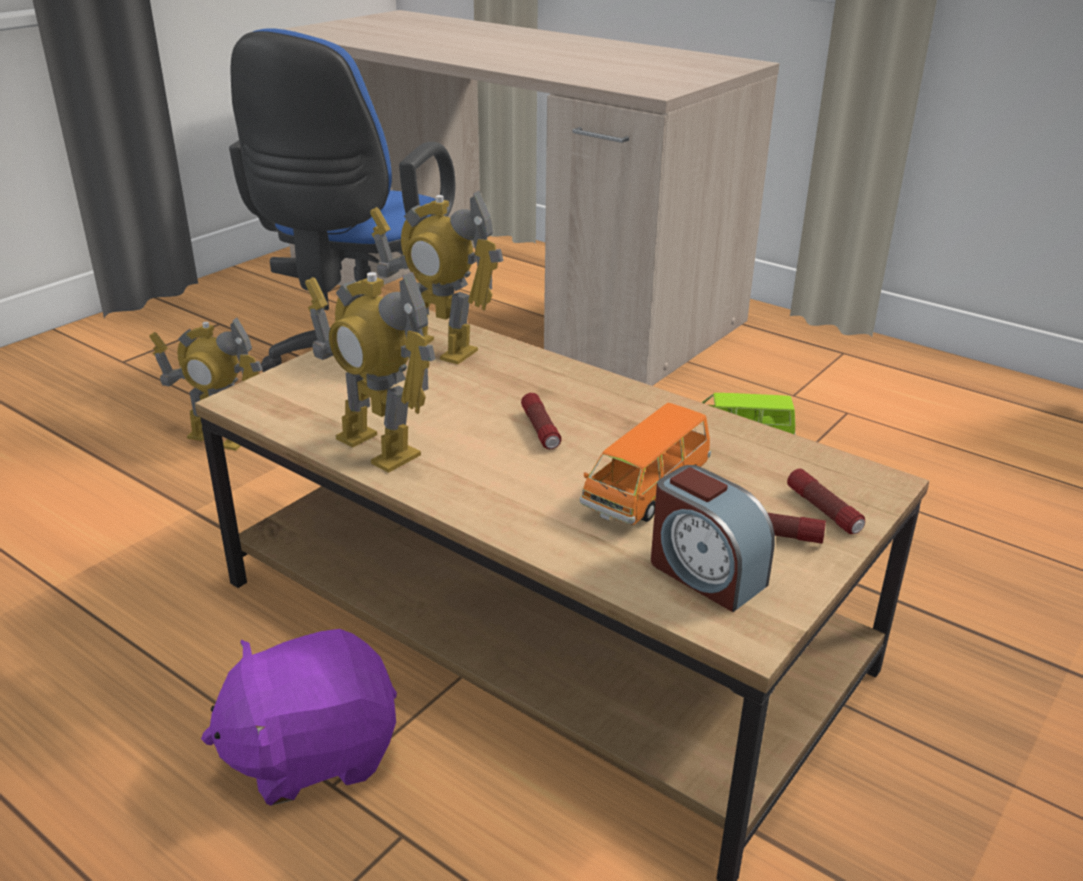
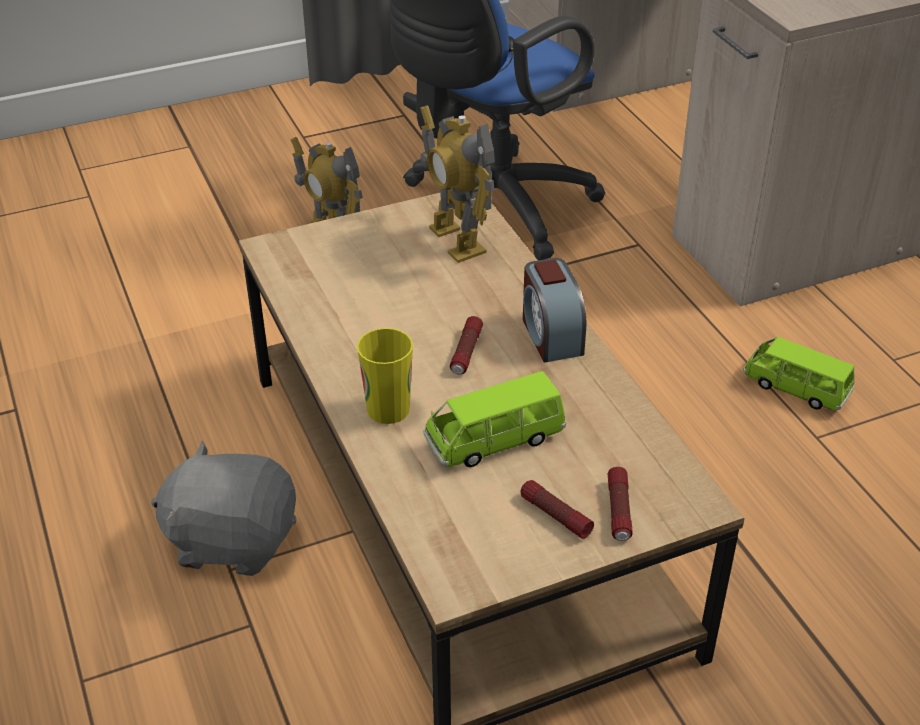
camera: 30 degrees right, 10 degrees up
purple plush toy [201,629,397,806] -> grey plush toy [151,441,296,576]
toy robot [305,272,436,473] -> none
orange toy car [580,403,711,525] -> green toy car [423,371,566,467]
alarm clock [651,465,775,612] -> alarm clock moved to [523,258,586,363]
none -> cup [357,328,413,424]

